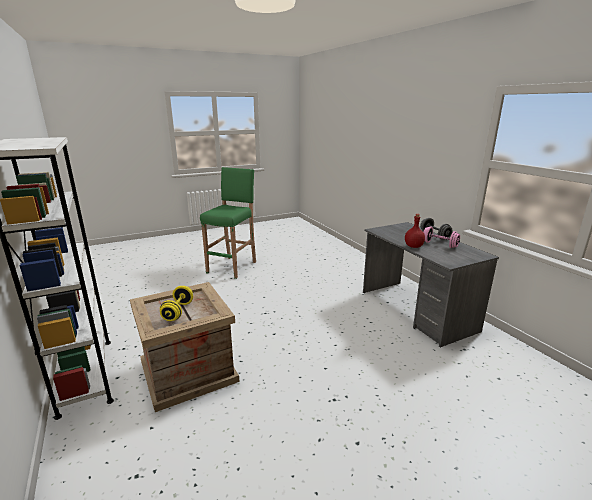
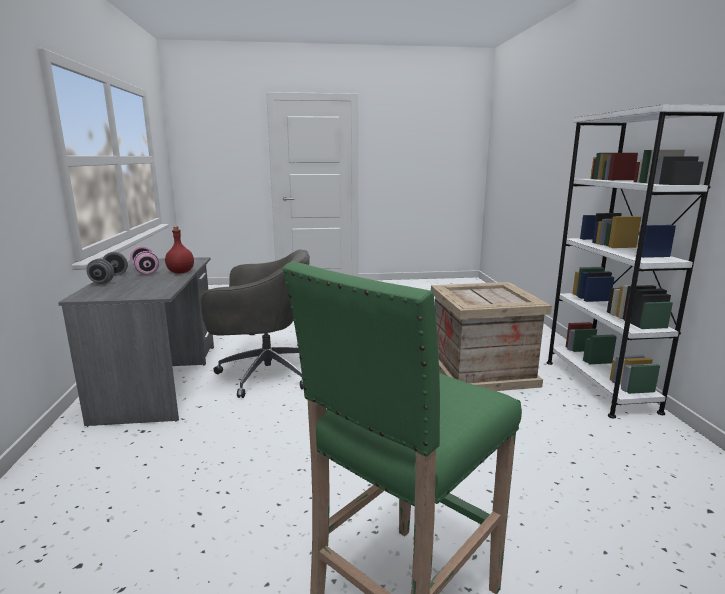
camera: 160 degrees left, 5 degrees down
yellow dumbbell [160,286,193,321] -> none
none -> grey office chair [200,249,310,398]

